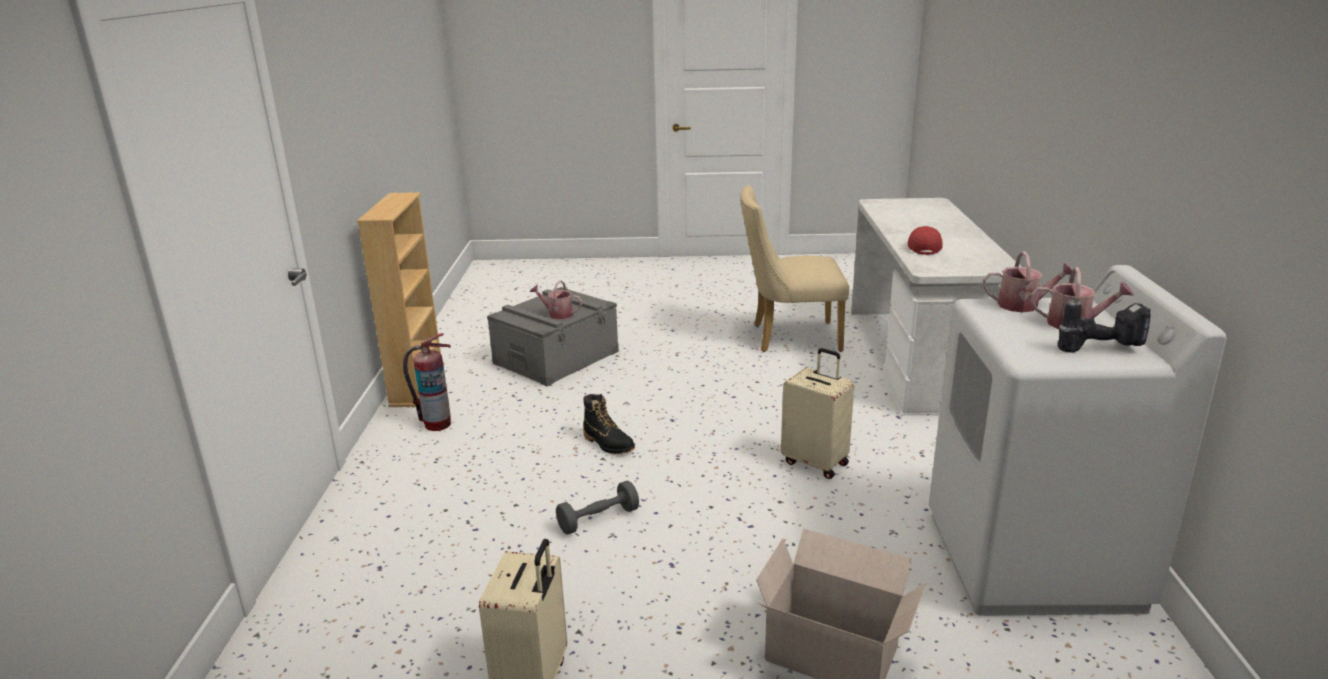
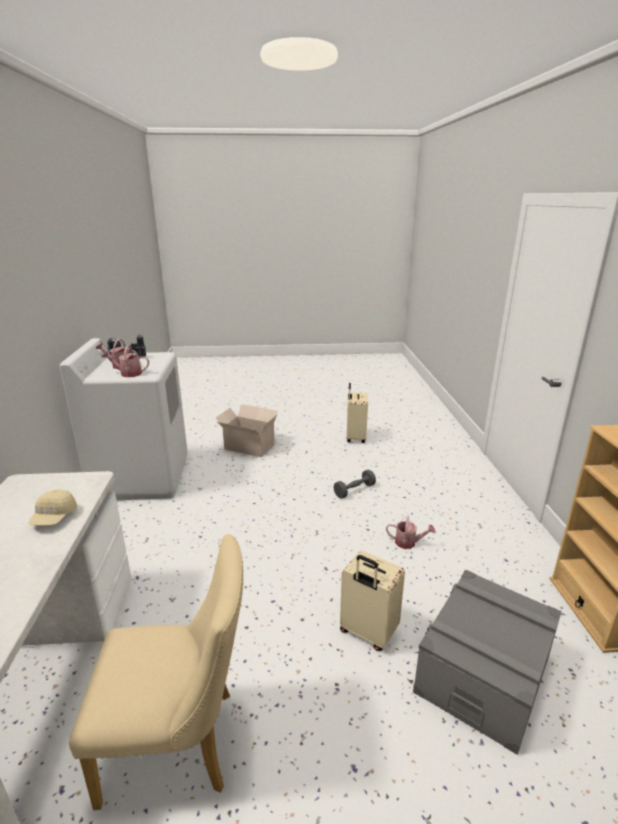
camera: 175 degrees right, 0 degrees up
fire extinguisher [403,333,451,431] -> none
watering can [530,280,582,319] -> watering can moved to [386,515,436,549]
black boot [583,394,635,454] -> none
beige suitcase [781,348,855,479] -> beige suitcase moved to [340,551,405,651]
red cap [908,226,943,255] -> beige cap [28,489,77,525]

